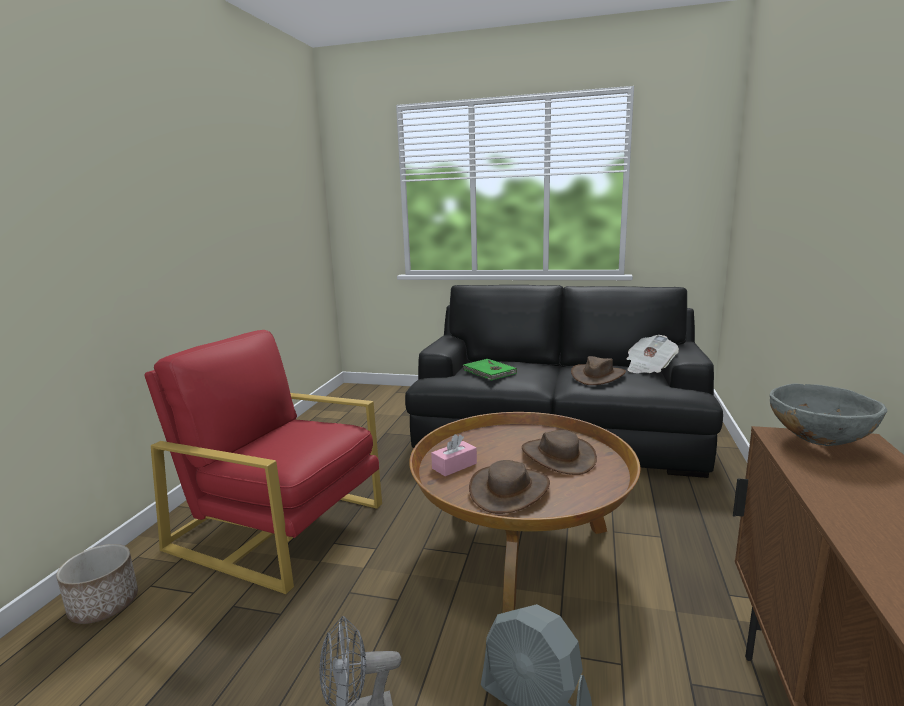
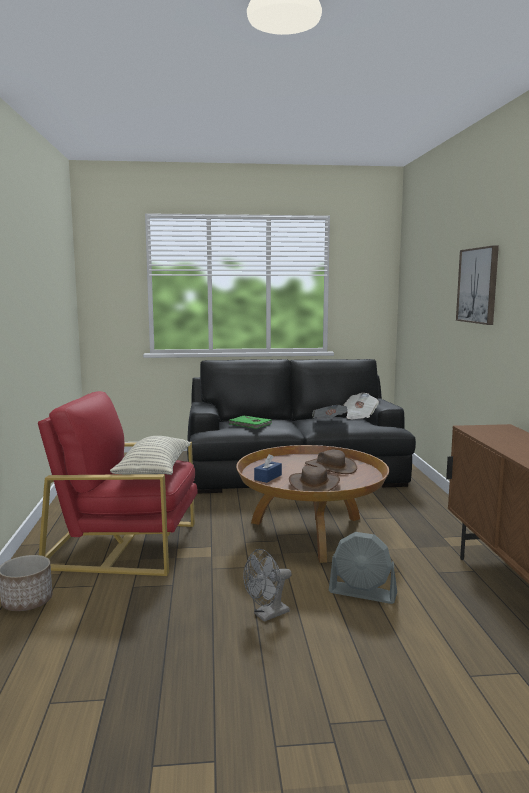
camera: 20 degrees left, 5 degrees down
pink tissue box [431,434,477,476] -> blue tissue box [254,454,282,483]
brown hat [571,356,626,385] -> newspaper [312,405,348,419]
grey bowl [770,383,887,446] -> none
none -> pillow [110,436,191,475]
none -> picture [456,245,499,325]

